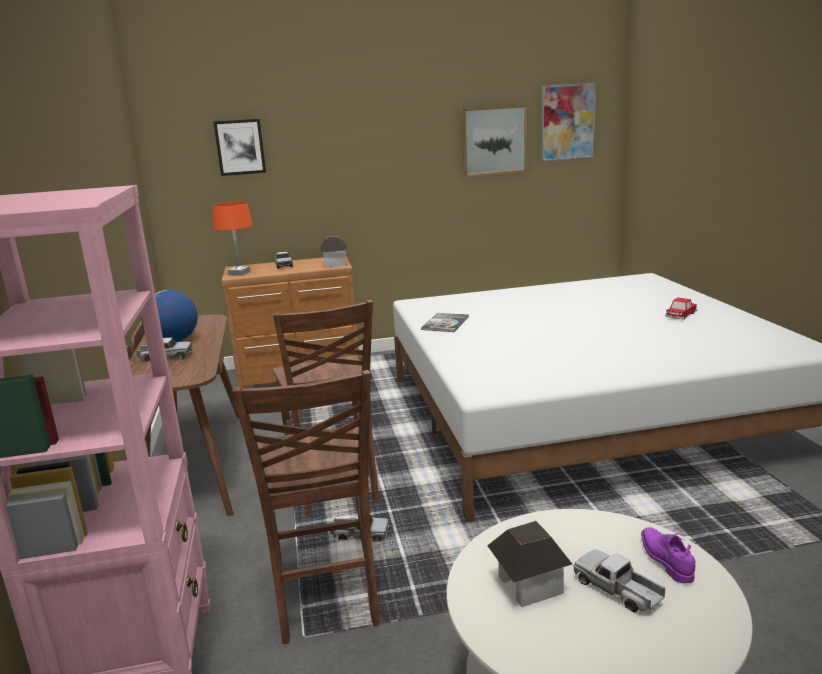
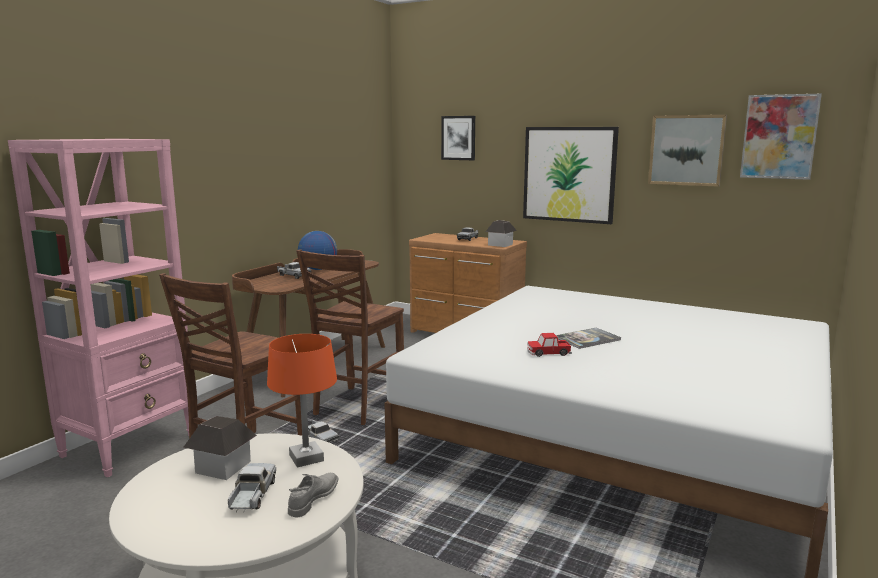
camera: 40 degrees right, 5 degrees down
orange table lamp [212,201,253,276] -> orange table lamp moved to [267,334,337,468]
book [421,313,469,332] -> book moved to [556,328,622,349]
purple shoe [641,527,695,583] -> grey shoe [288,473,338,518]
toy car [665,297,698,319] -> toy car moved to [527,333,572,357]
none -> picture [523,127,619,224]

